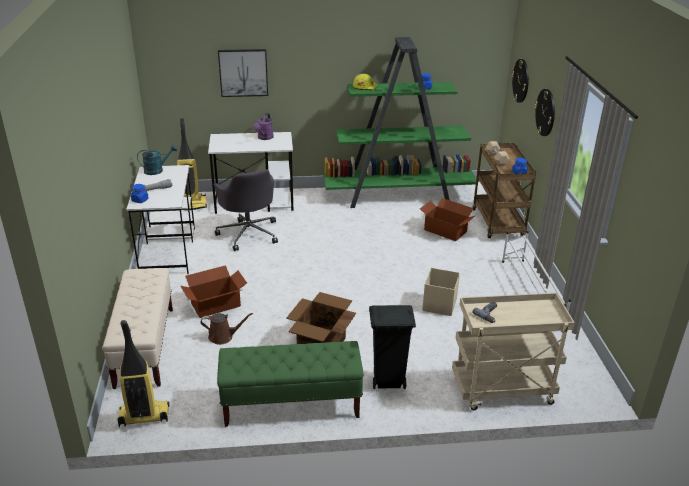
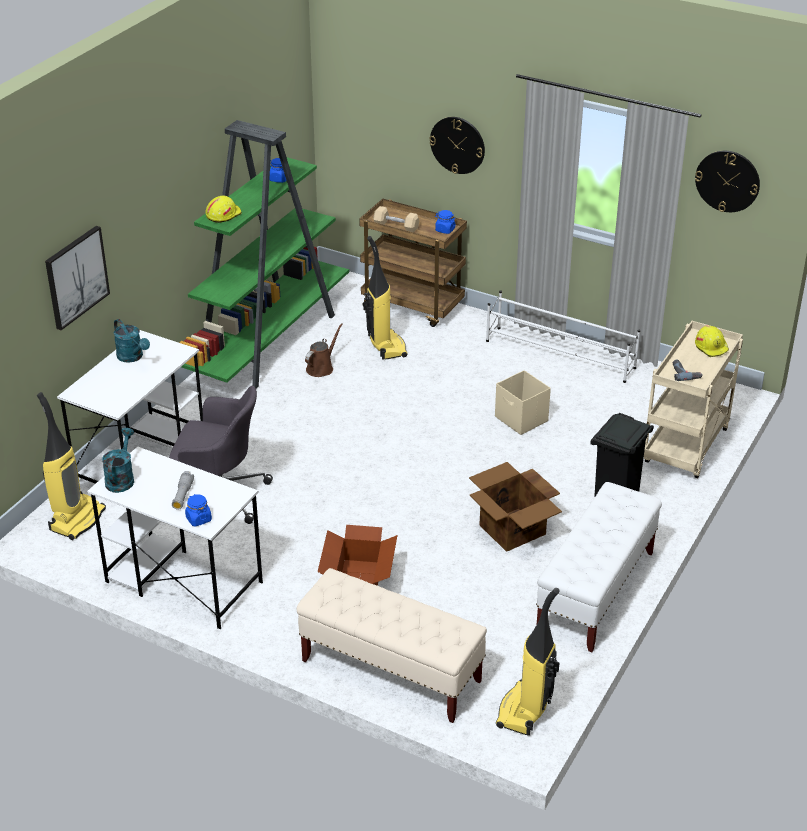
camera: 55 degrees left, 5 degrees up
brown watering can [200,313,253,345] -> brown watering can moved to [305,323,343,377]
green bench [217,341,363,427] -> white bench [536,482,662,652]
purple watering can [253,113,274,140] -> turquoise watering can [113,319,150,363]
cardboard box [420,198,475,241] -> vacuum cleaner [363,236,408,360]
wall clock [511,59,529,103] -> wall clock moved to [695,151,760,212]
none -> yellow hard hat [695,325,729,357]

